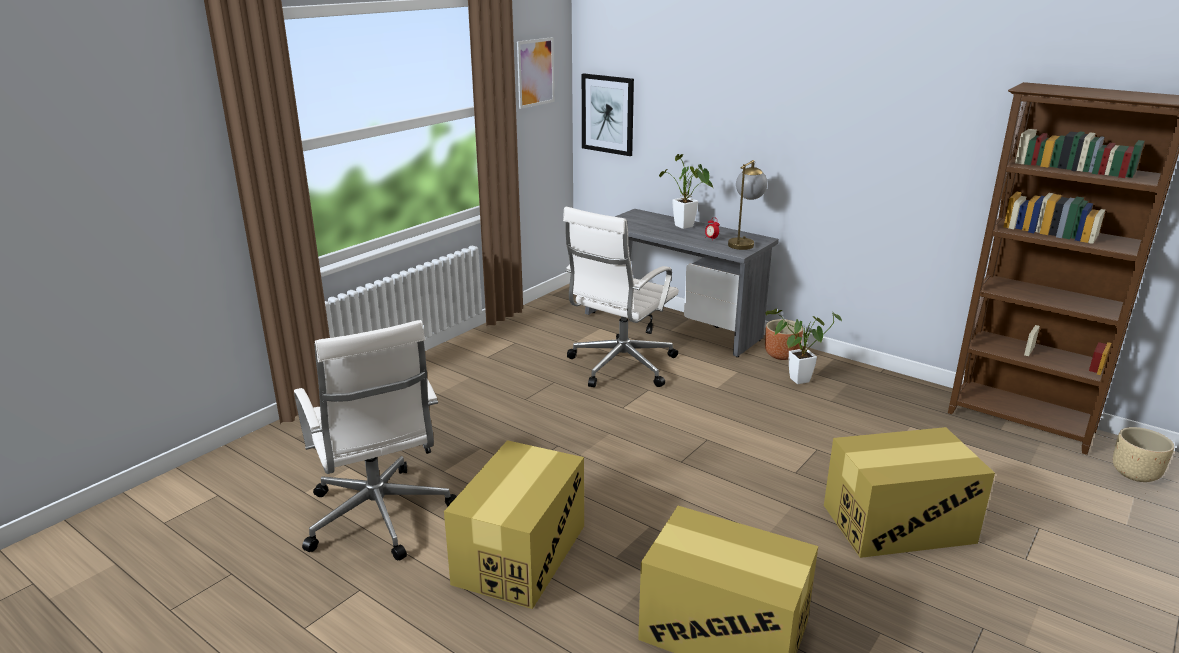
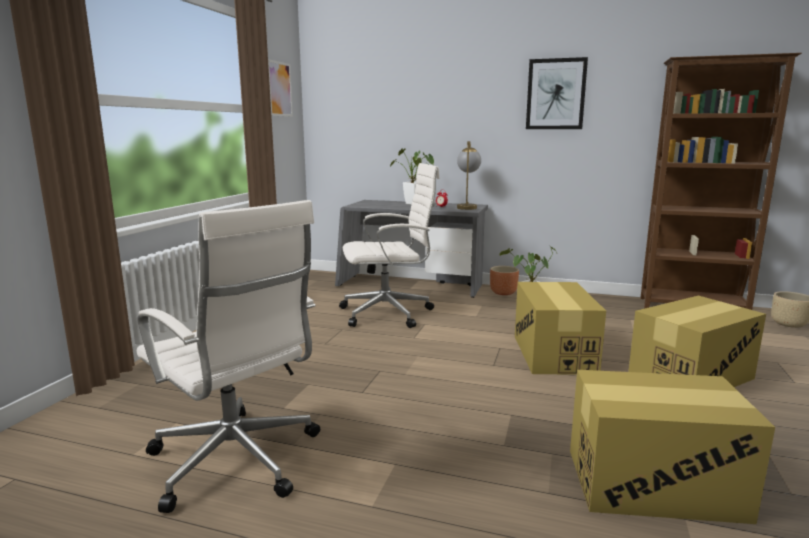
camera: 20 degrees left, 10 degrees down
cardboard box [444,440,584,609] -> cardboard box moved to [515,282,606,375]
white office chair [563,207,679,387] -> white office chair turned 120 degrees counterclockwise [339,163,440,328]
picture [582,74,634,156] -> picture moved to [526,57,588,129]

